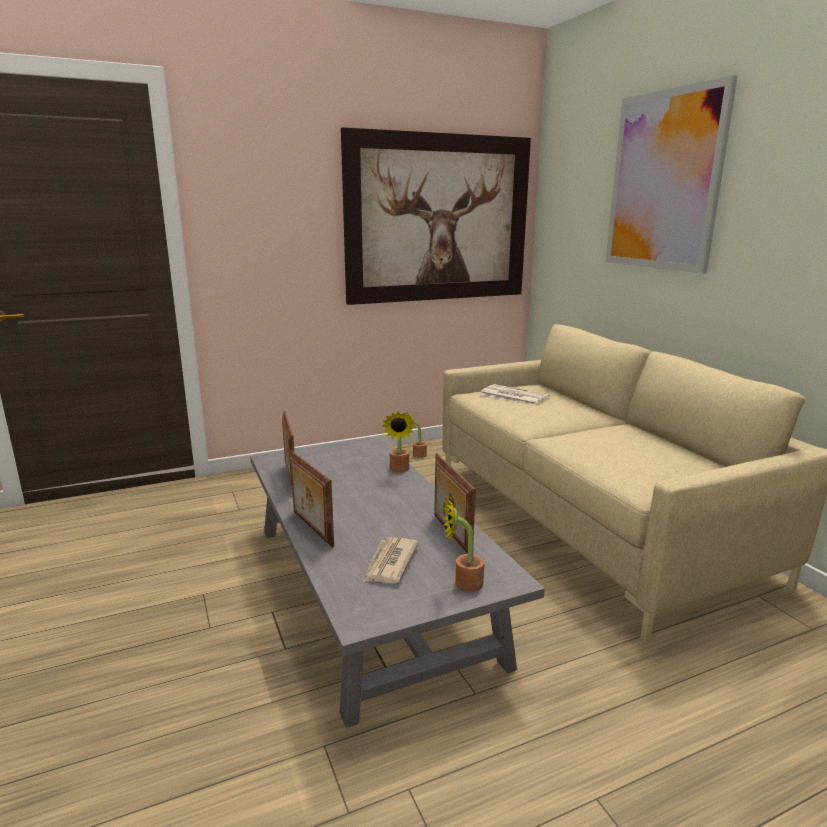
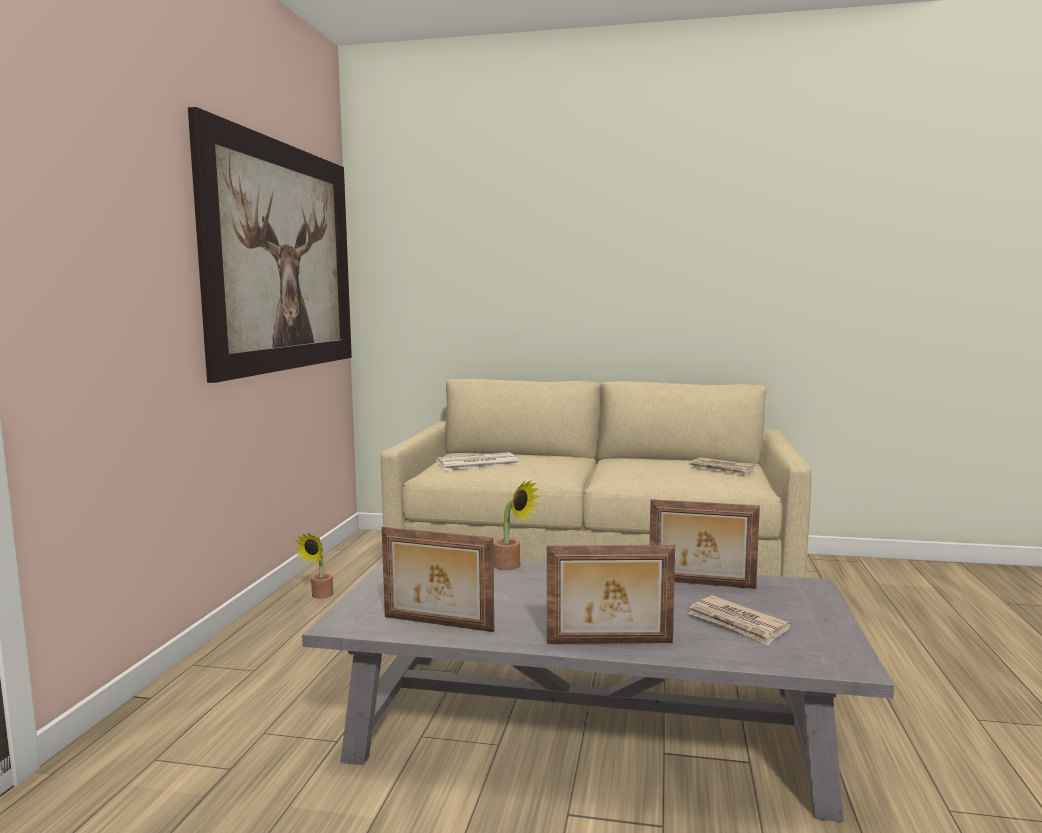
camera: 55 degrees left, 10 degrees down
potted plant [443,497,484,592] -> none
picture [605,75,738,274] -> none
none -> newspaper [689,457,755,476]

